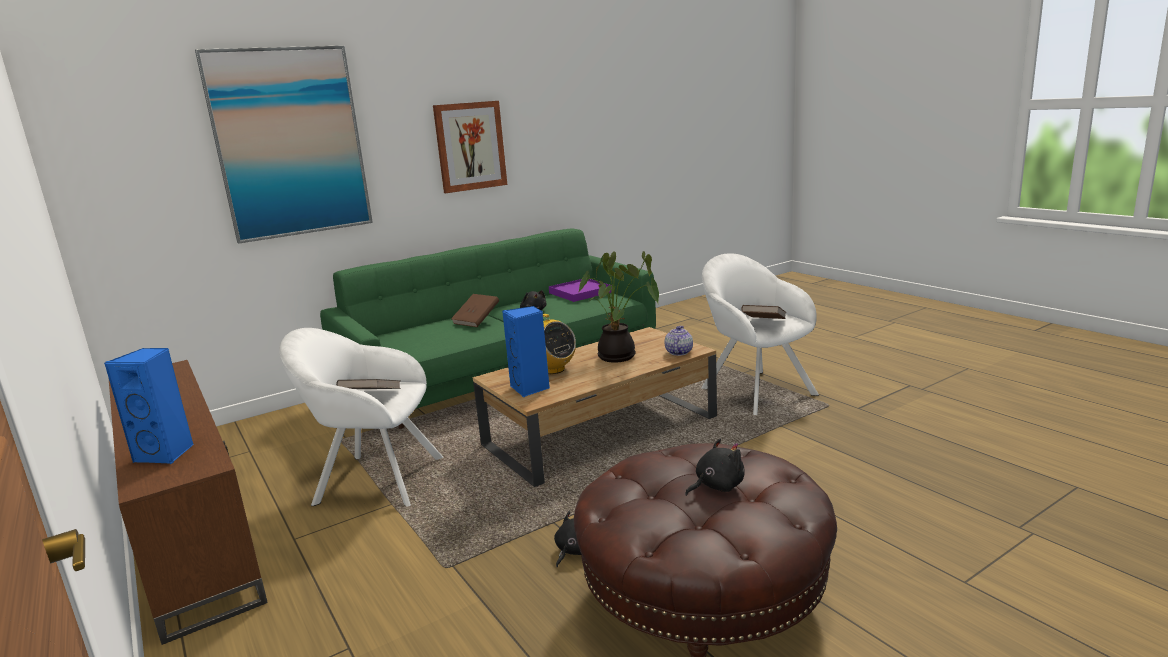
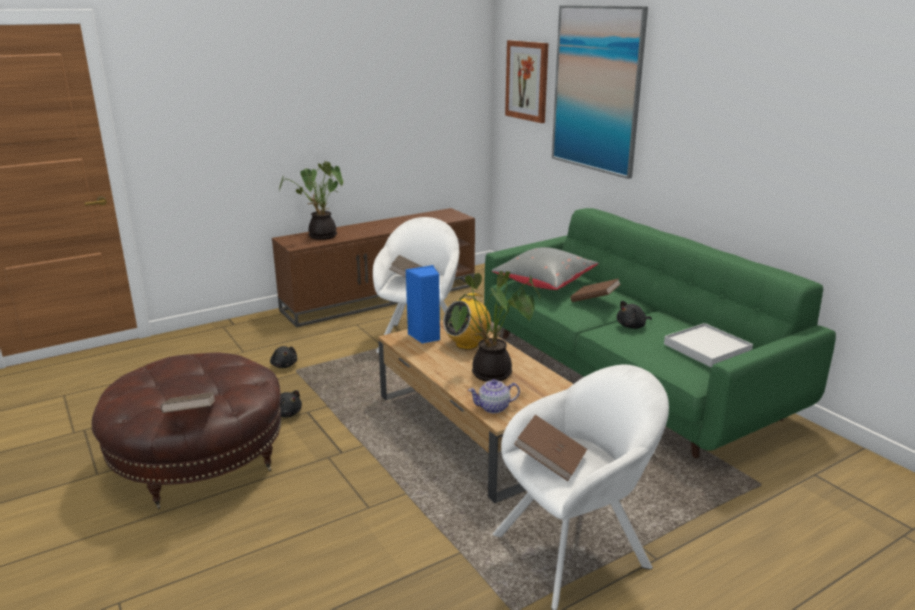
camera: 90 degrees right, 5 degrees up
blue speaker [104,348,193,464] -> potted plant [279,161,343,240]
picture [433,101,507,193] -> picture moved to [505,40,549,123]
purple tray [549,279,612,302] -> white tray [664,323,753,367]
teapot [665,326,693,356] -> teapot turned 150 degrees clockwise [468,379,520,413]
black plush toy [685,439,745,496] -> black plush toy moved to [270,346,297,368]
none -> brown book [161,392,215,413]
none -> grey pillow [492,247,599,290]

